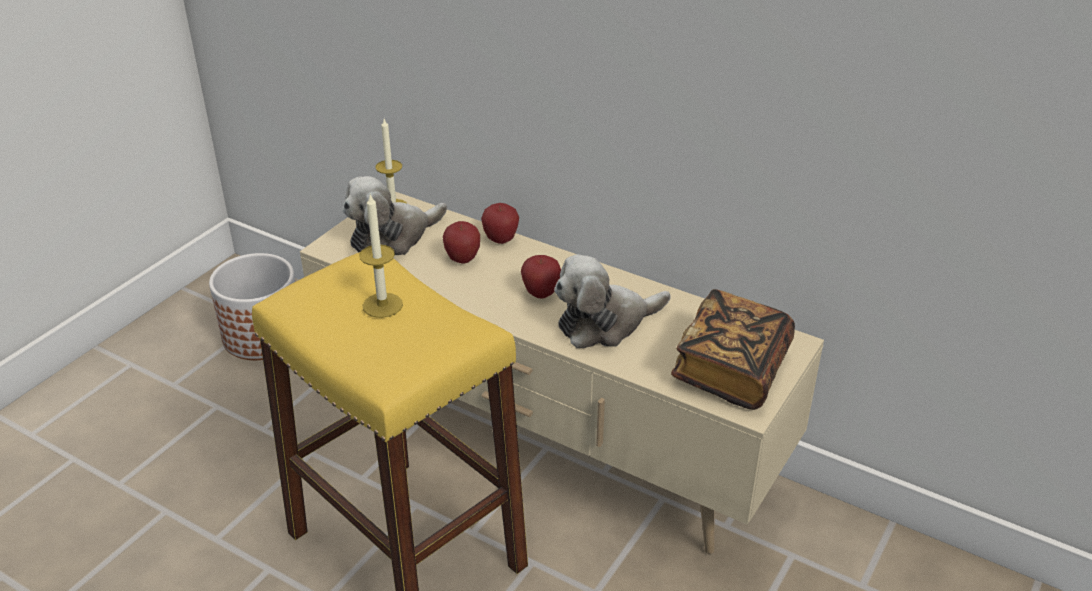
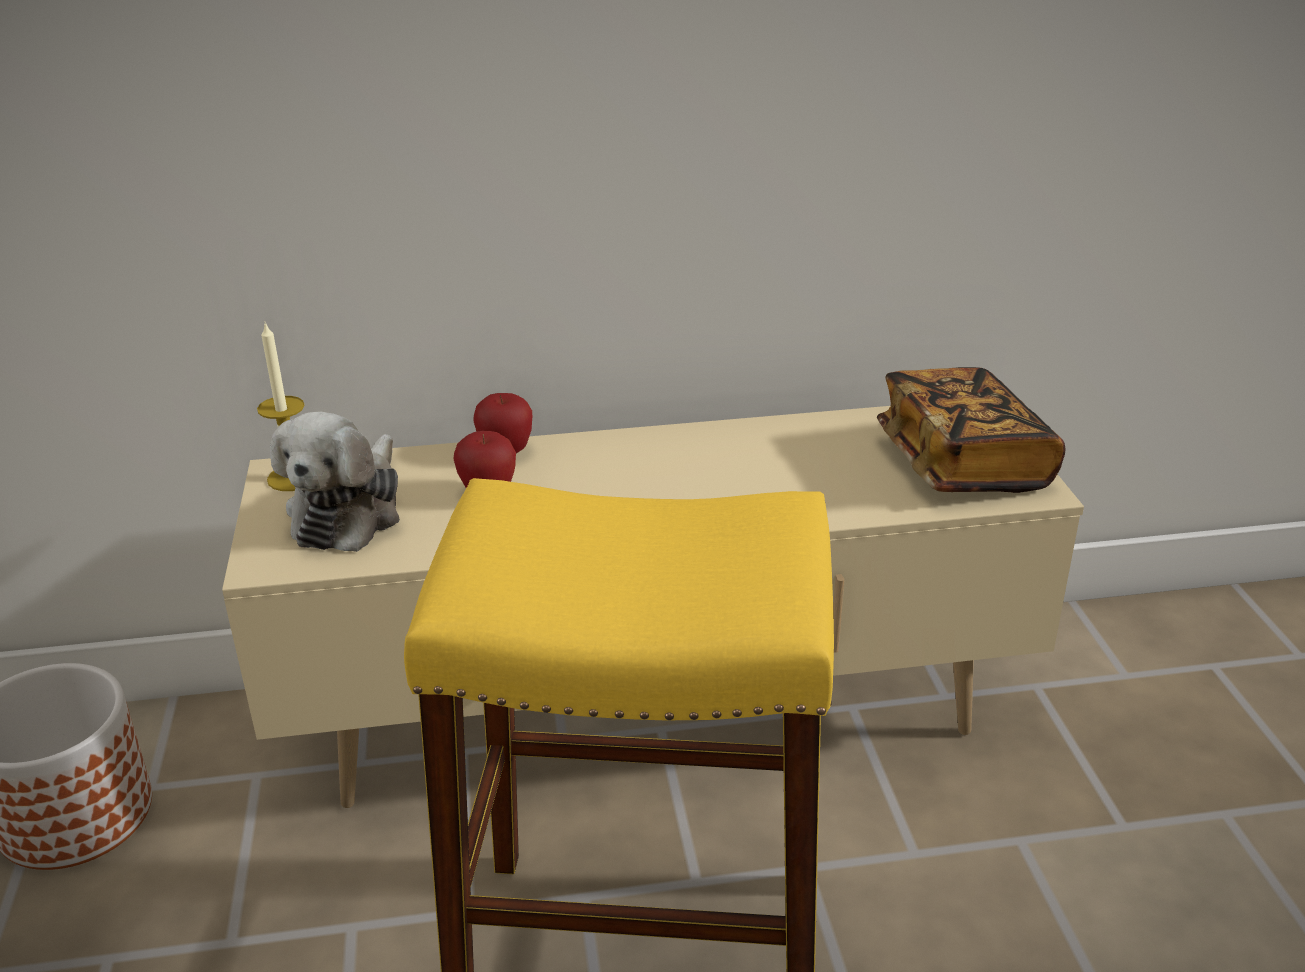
camera: 40 degrees left, 5 degrees down
candle [359,193,403,318] -> none
apple [521,255,561,299] -> none
plush toy [554,254,670,348] -> none

